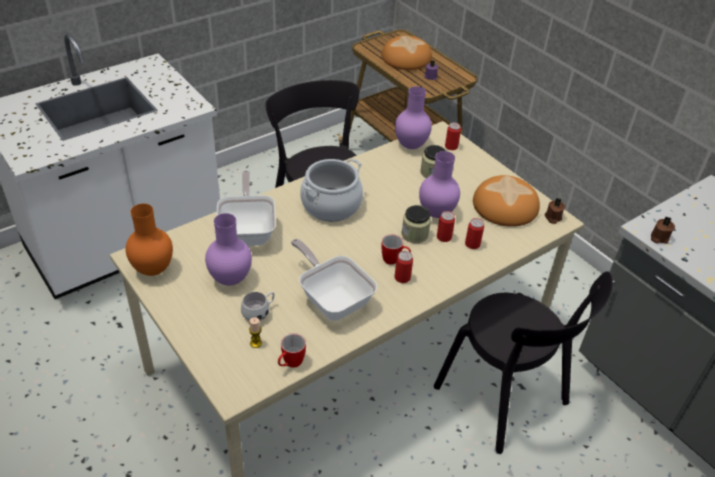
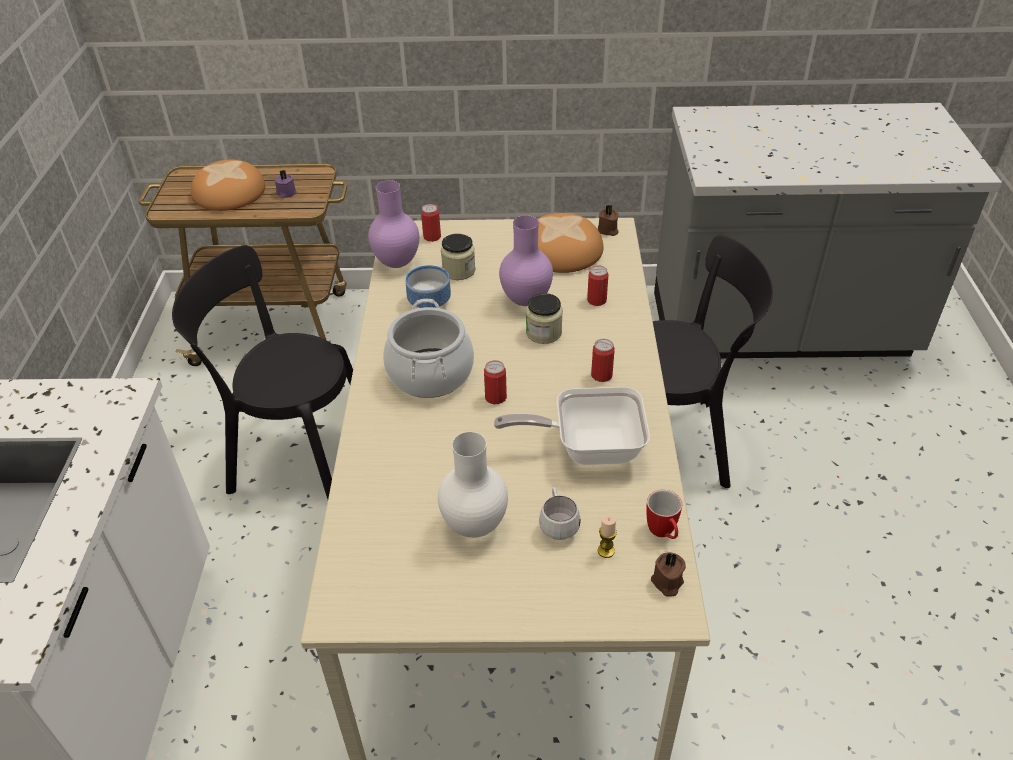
camera: 50 degrees left, 0 degrees up
orange vase [125,203,173,276] -> none
purple vase [205,213,252,286] -> white vase [438,432,508,538]
frying pan [216,171,276,246] -> none
mug [382,234,411,265] -> none
can [437,211,455,242] -> can moved to [484,360,507,404]
brown candle [651,216,675,243] -> brown candle moved to [651,553,686,597]
none -> bowl [405,265,451,308]

